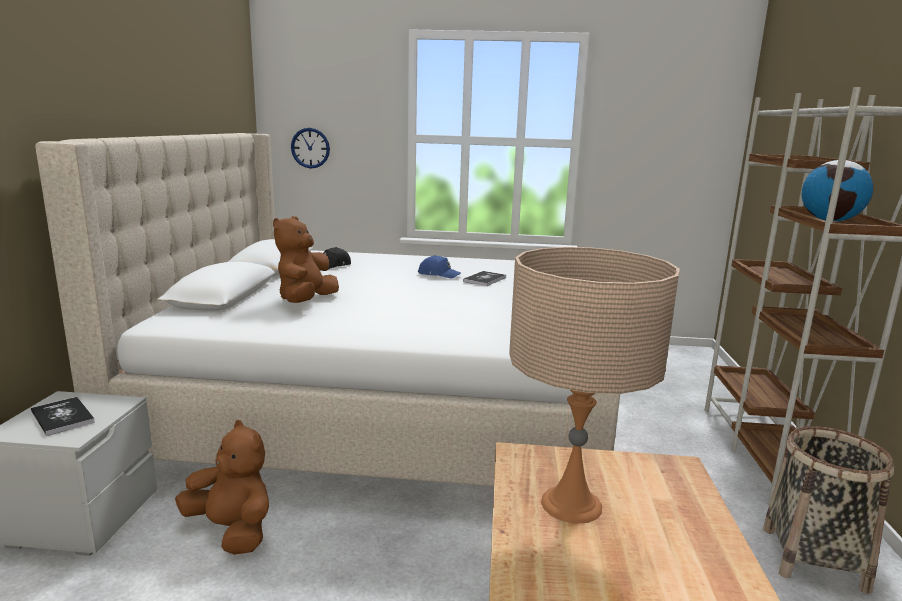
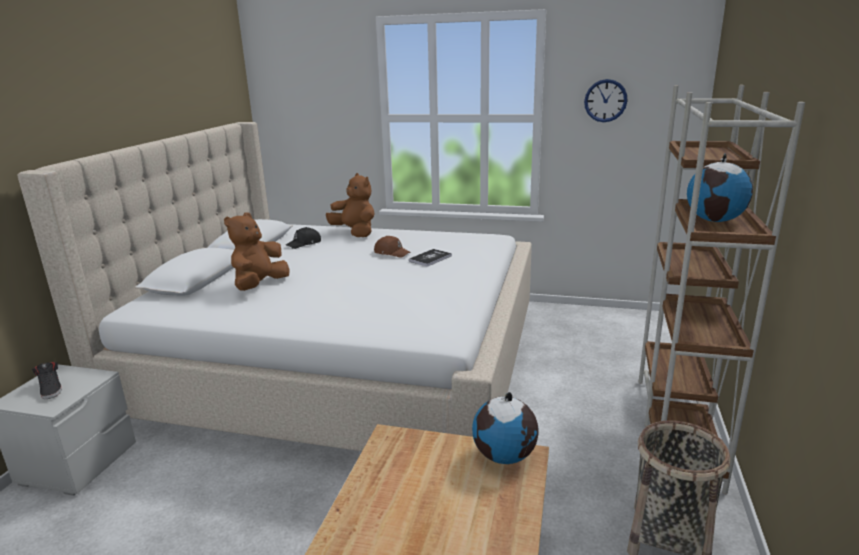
camera: 10 degrees right, 5 degrees up
book [31,397,95,436] -> black shoe [32,362,62,399]
brown plush toy [175,420,269,555] -> brown plush toy moved to [326,173,375,237]
wall clock [291,128,330,169] -> wall clock moved to [584,79,627,122]
blue cap [418,255,461,279] -> brown cap [374,236,411,258]
beige table lamp [509,247,680,524] -> none
none -> globe [472,392,539,464]

